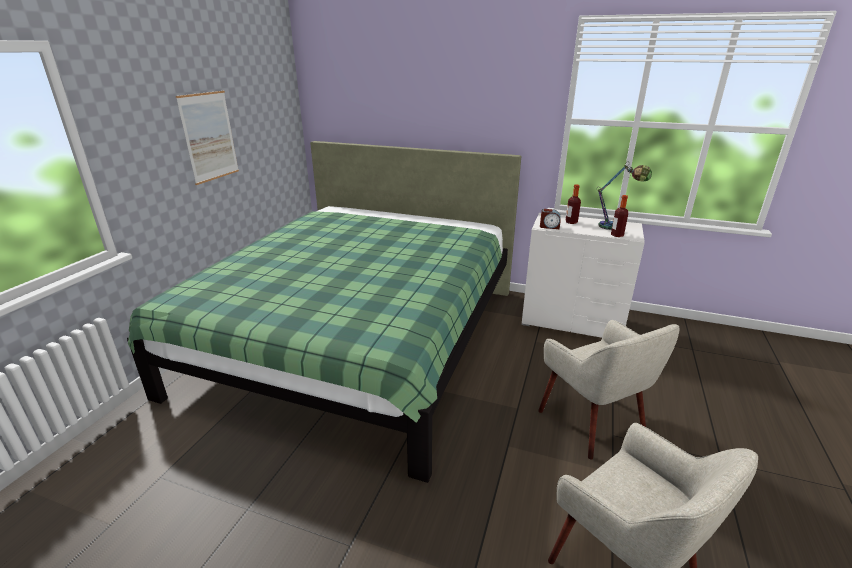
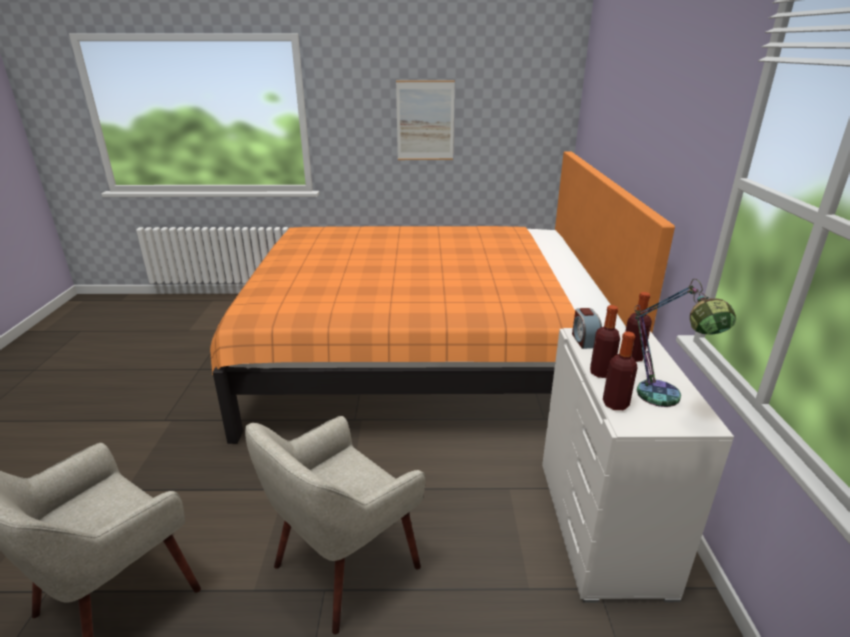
camera: 70 degrees right, 0 degrees up
green bed [127,141,521,483] -> orange bed [210,151,675,444]
none -> bottle [590,305,620,378]

